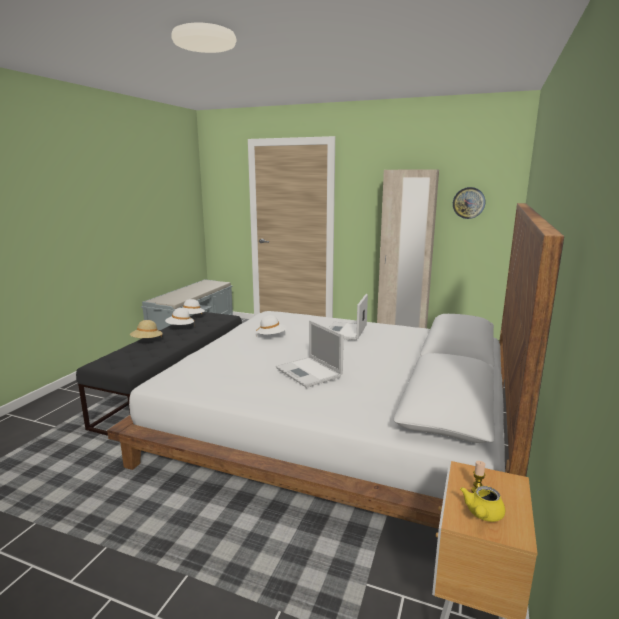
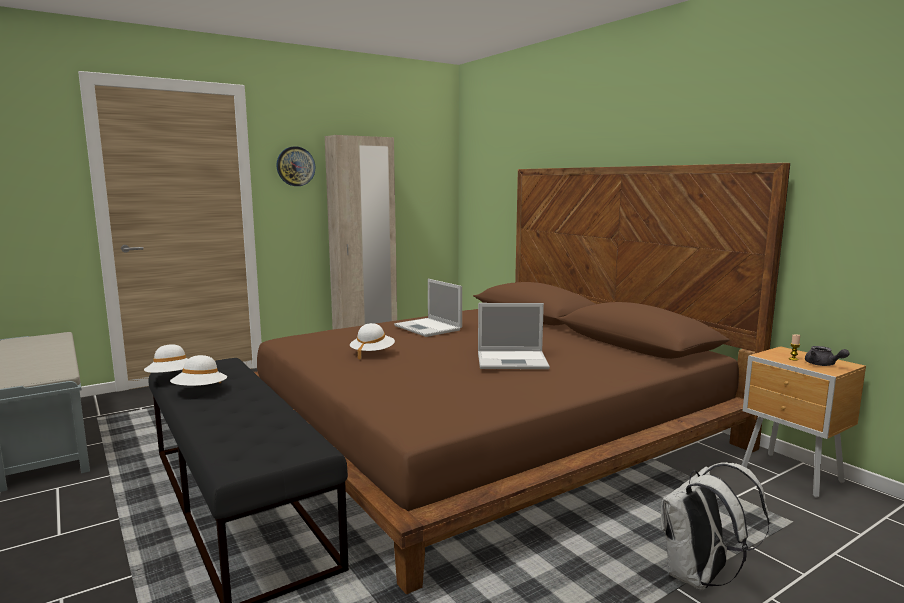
camera: 55 degrees left, 5 degrees down
white bed [107,203,564,529] -> brown bed [254,163,790,594]
beige hat [130,320,163,338] -> none
wall clock [453,187,485,219] -> wall clock moved to [277,146,315,186]
yellow teapot [460,486,505,522] -> grey teapot [805,346,850,366]
none -> white backpack [661,462,769,590]

